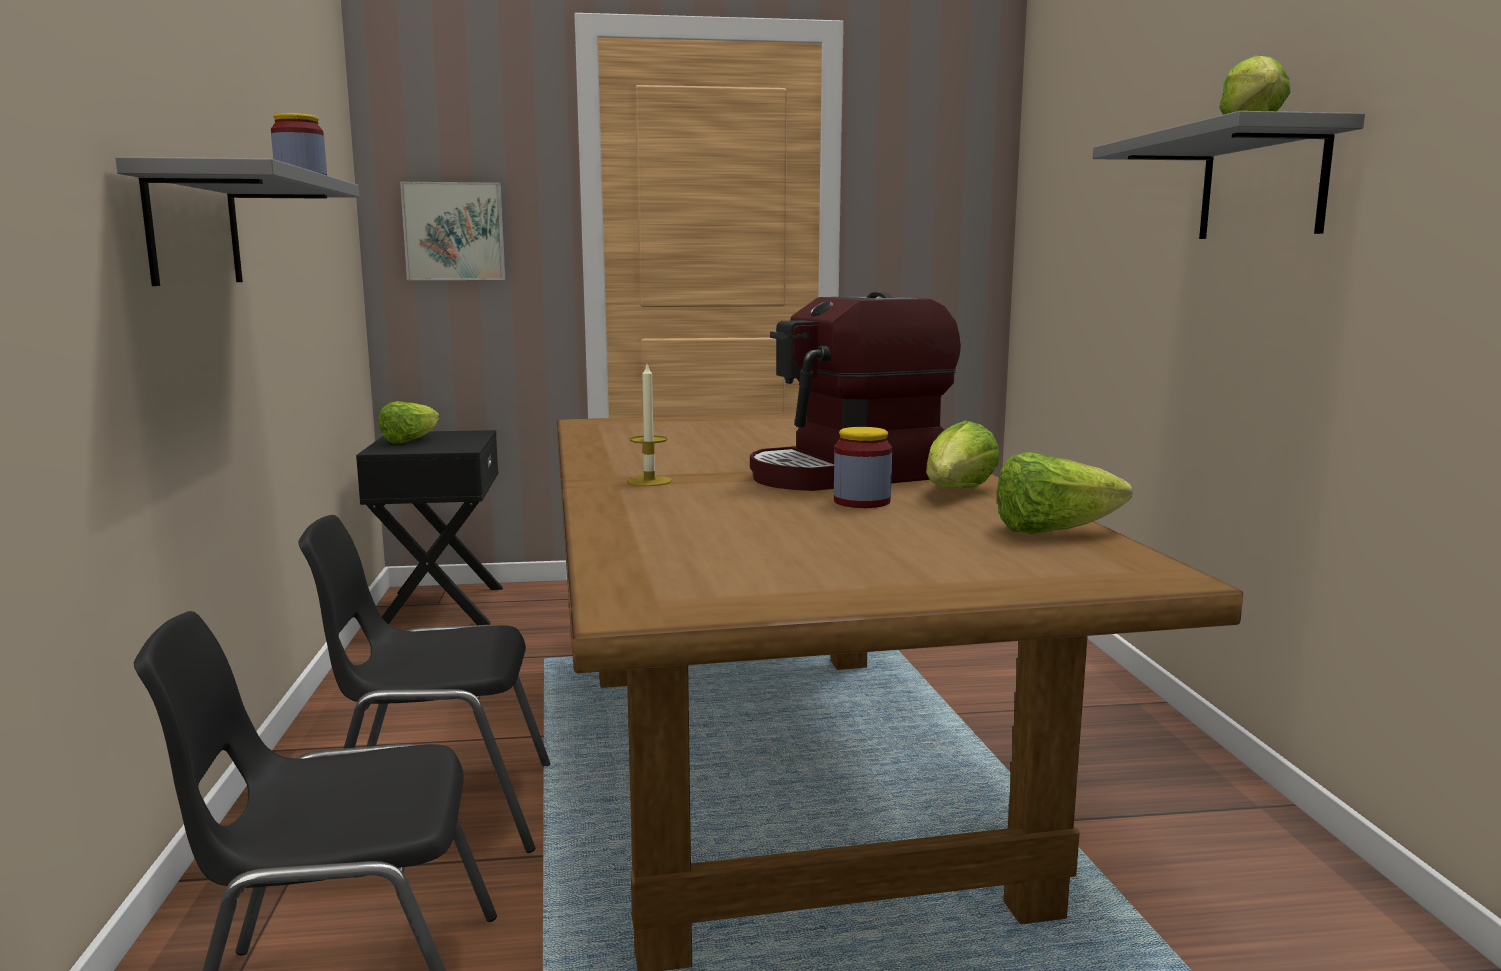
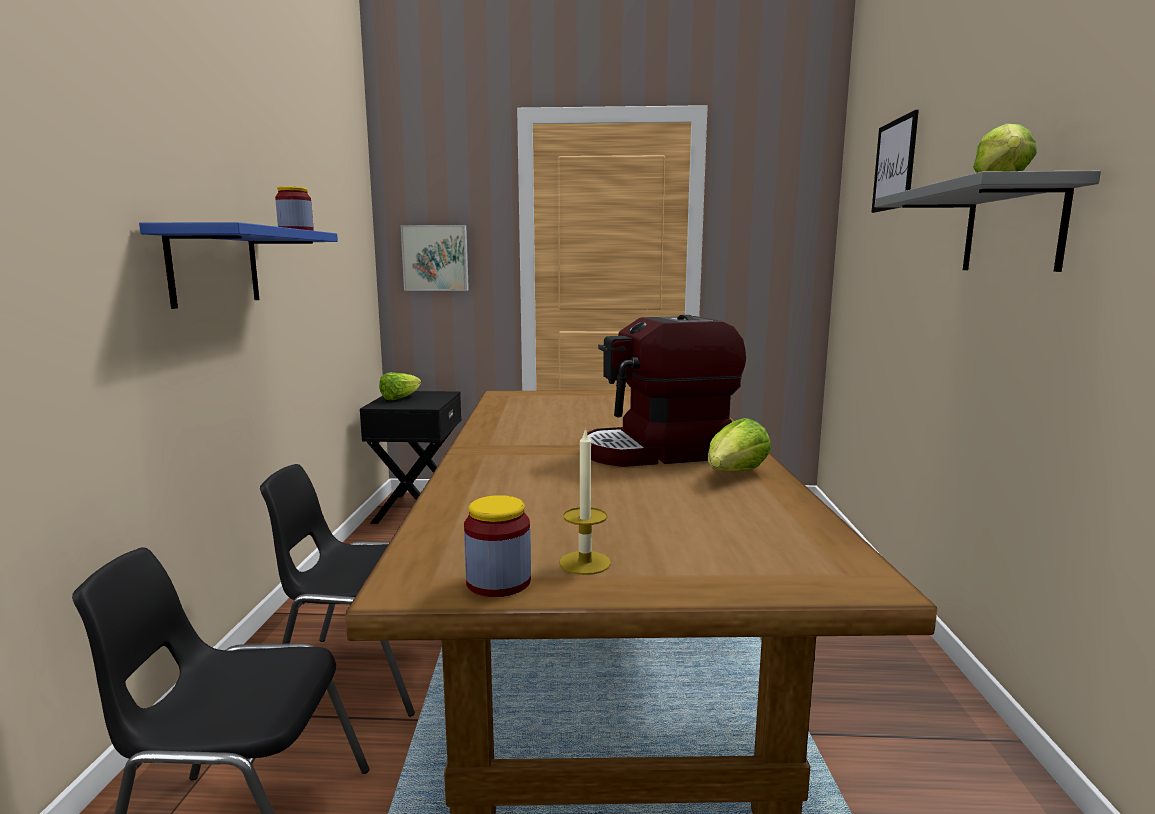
camera: 10 degrees right, 0 degrees up
grey shelf [116,157,359,286] -> blue shelf [139,222,338,309]
candle [627,364,672,486] -> candle moved to [559,428,611,575]
jar [834,427,892,508] -> jar moved to [464,495,531,597]
lettuce [997,452,1133,534] -> none
none -> picture [871,110,919,213]

